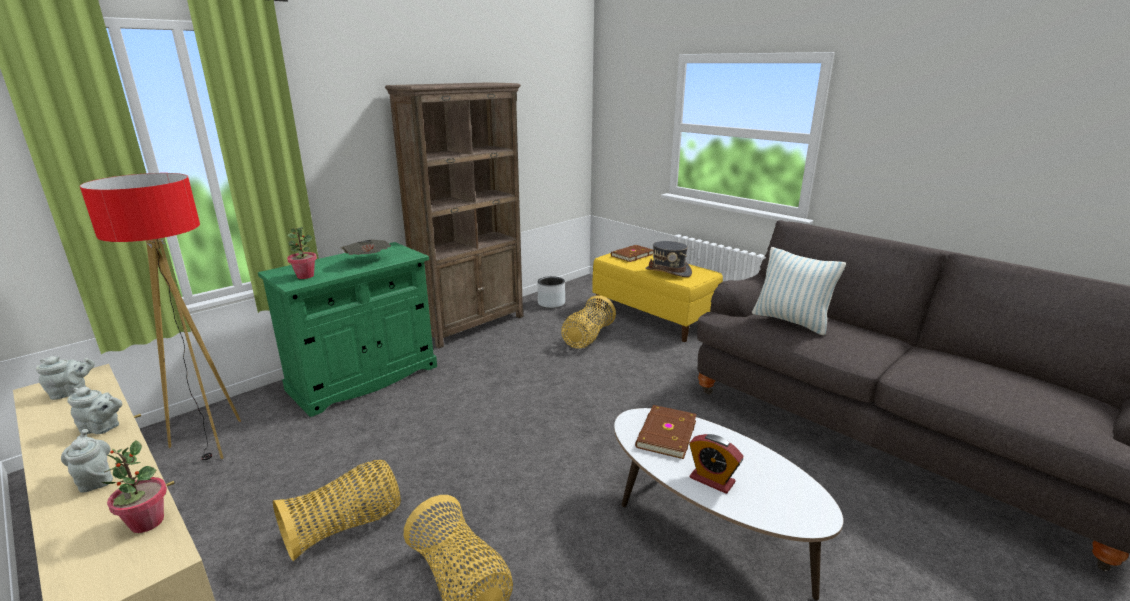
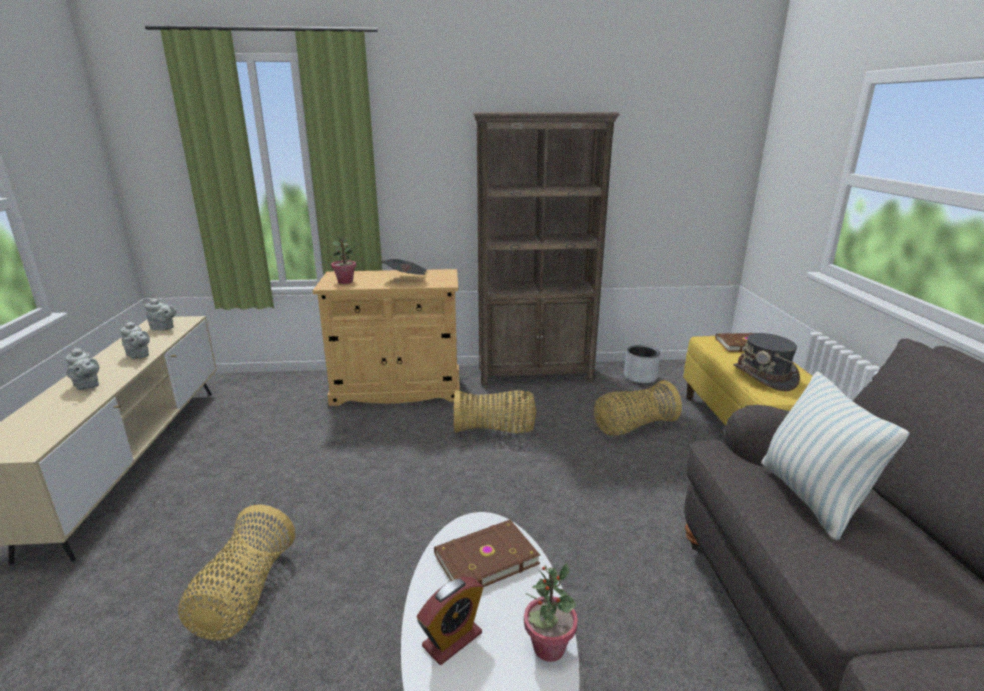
camera: 40 degrees right, 0 degrees up
grey teapot [61,429,113,493] -> grey teapot turned 135 degrees clockwise [66,348,99,390]
floor lamp [80,173,241,460] -> none
potted plant [101,440,167,533] -> potted plant moved to [524,564,578,662]
green cabinet [258,242,437,417] -> beige cabinet [313,269,460,406]
basket [273,460,401,561] -> basket moved to [454,390,536,433]
alarm clock [689,434,744,494] -> alarm clock turned 120 degrees counterclockwise [417,577,483,665]

